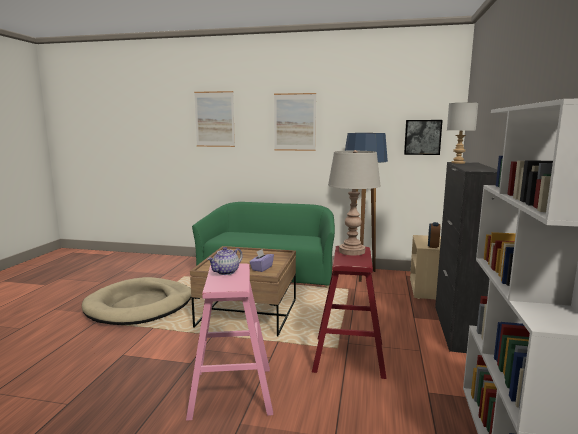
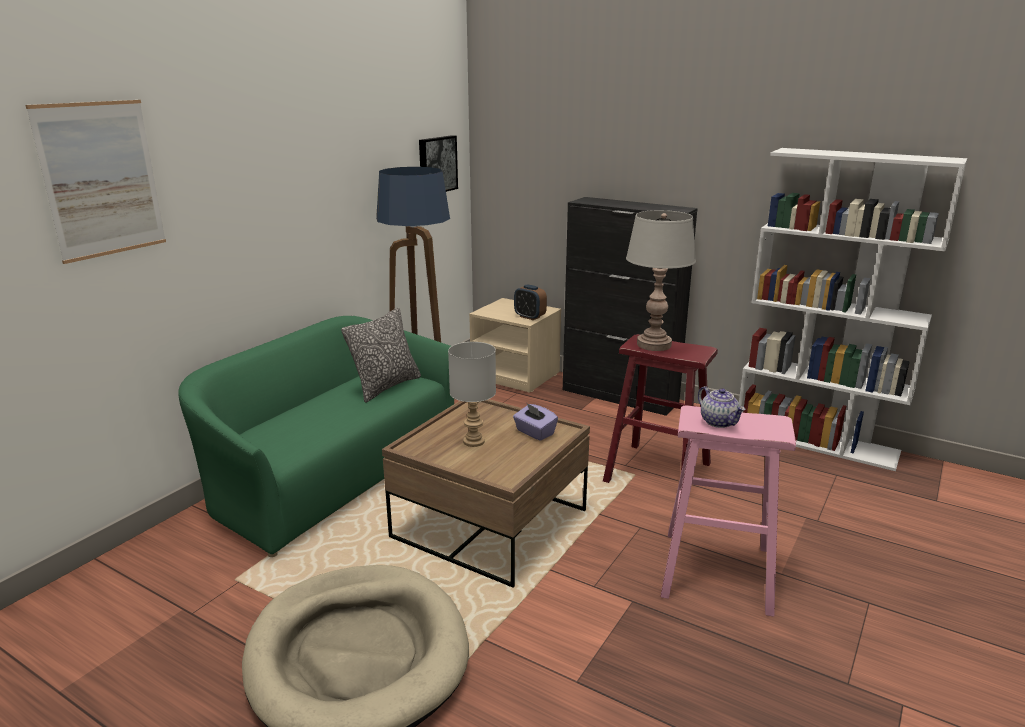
camera: 70 degrees left, 10 degrees up
picture [274,93,316,151] -> none
grey table lamp [447,102,478,164] -> grey table lamp moved to [448,342,496,447]
none -> pillow [341,308,421,403]

